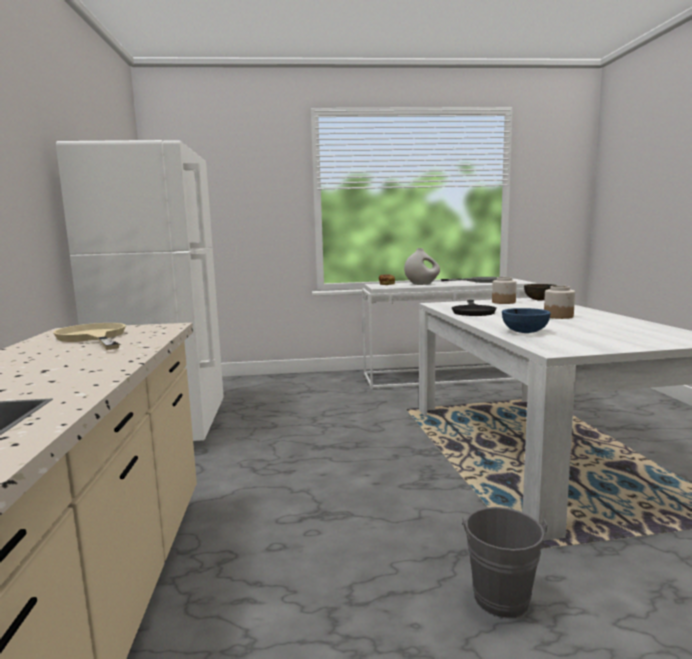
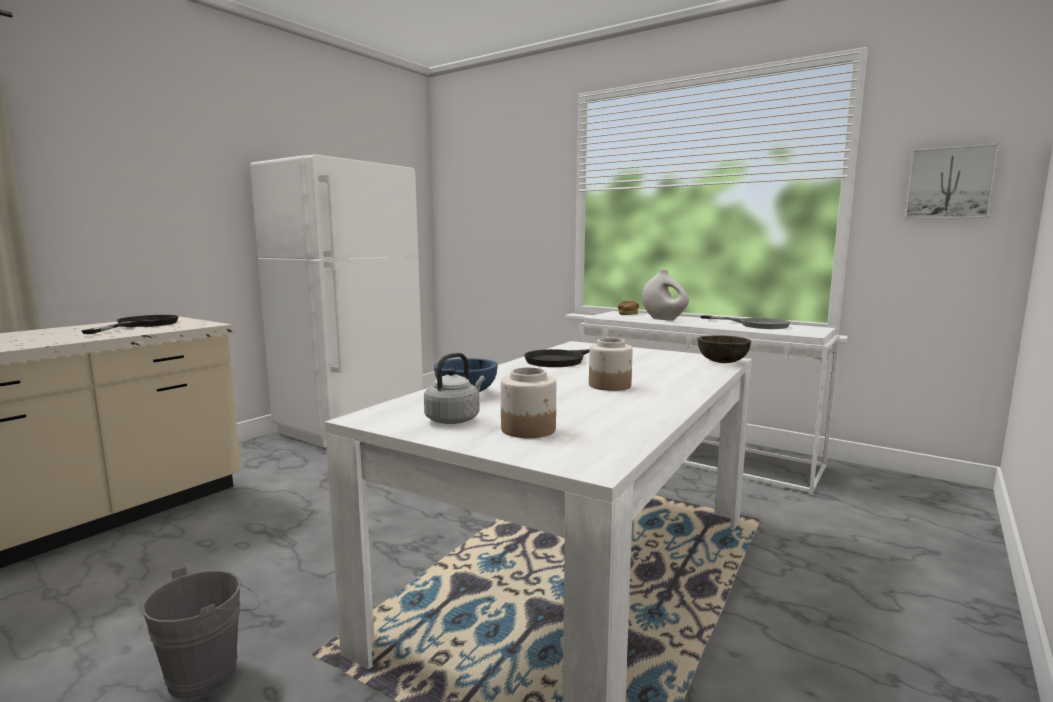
camera: 40 degrees right, 0 degrees up
beige frying pan [53,323,126,350] -> black frying pan [81,315,179,334]
jar [492,277,517,304] -> jar moved to [501,367,556,438]
none -> grey kettle [424,353,485,424]
none -> picture [905,143,999,219]

